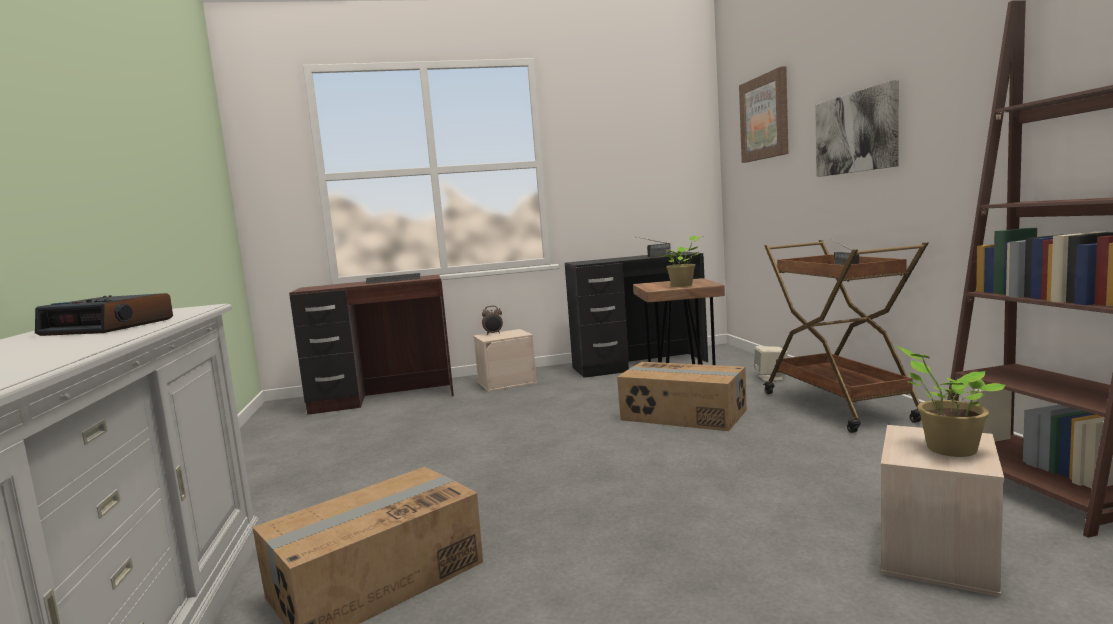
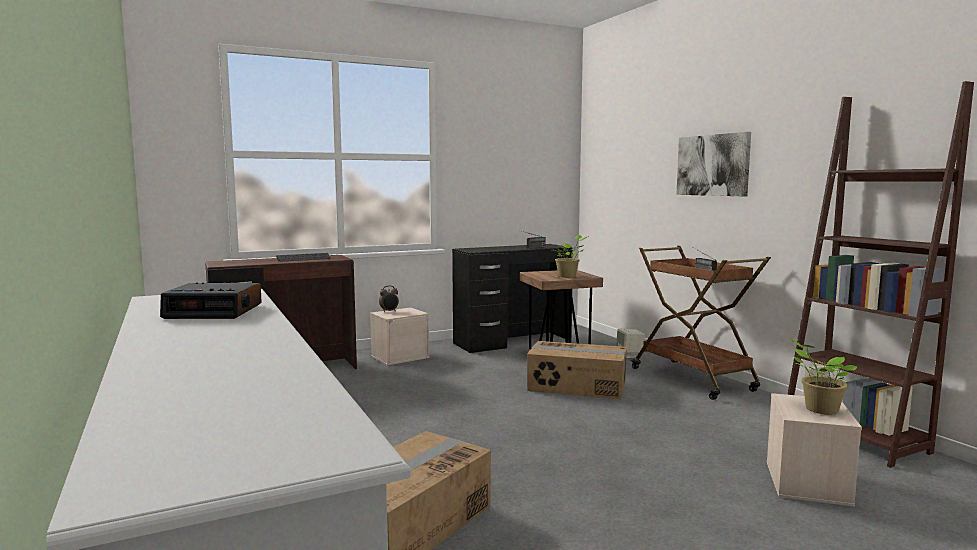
camera: 15 degrees left, 0 degrees up
picture [739,66,788,163] -> none

